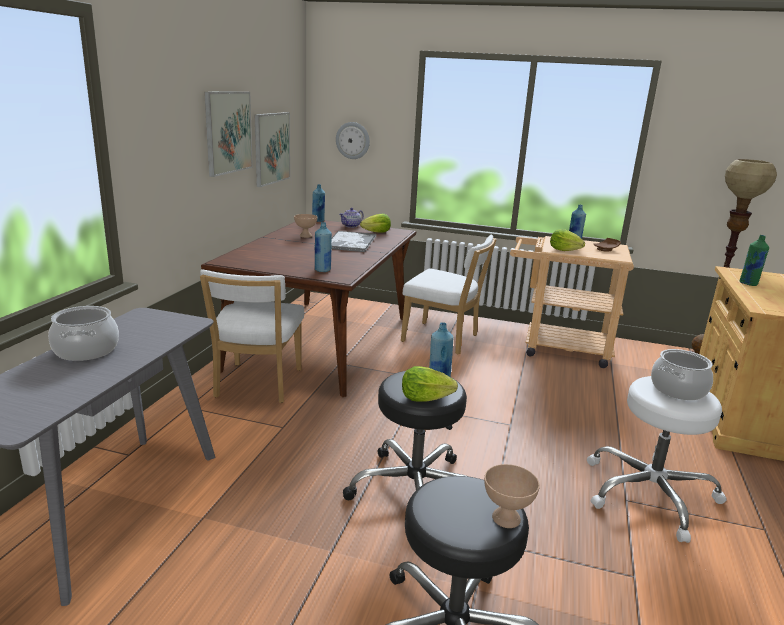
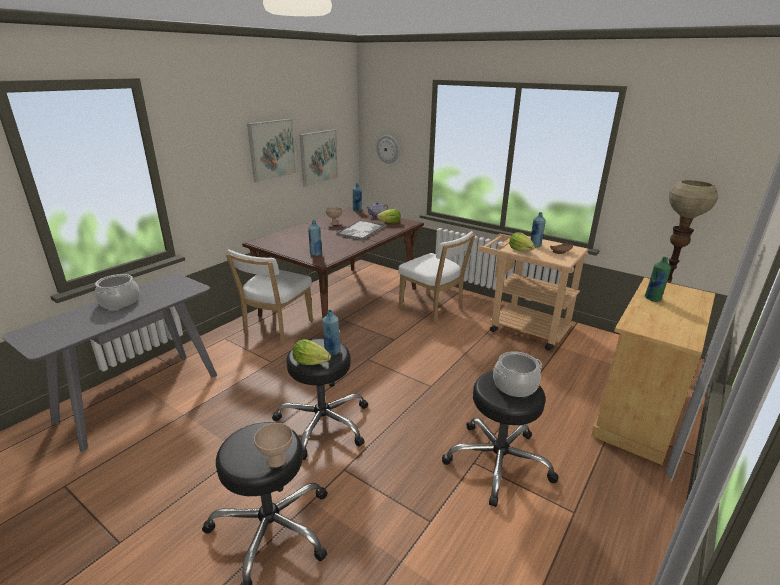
camera: 20 degrees right, 5 degrees up
white stool [587,376,727,543] -> black stool [442,371,559,507]

